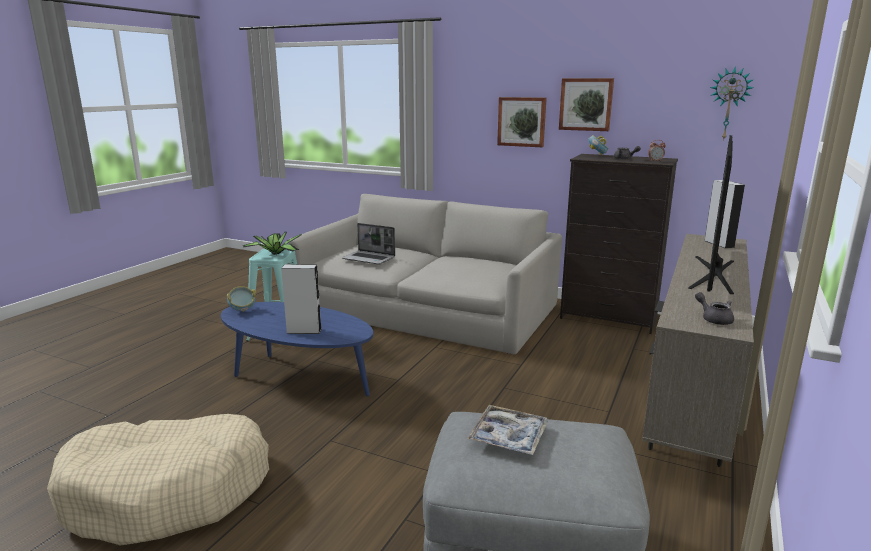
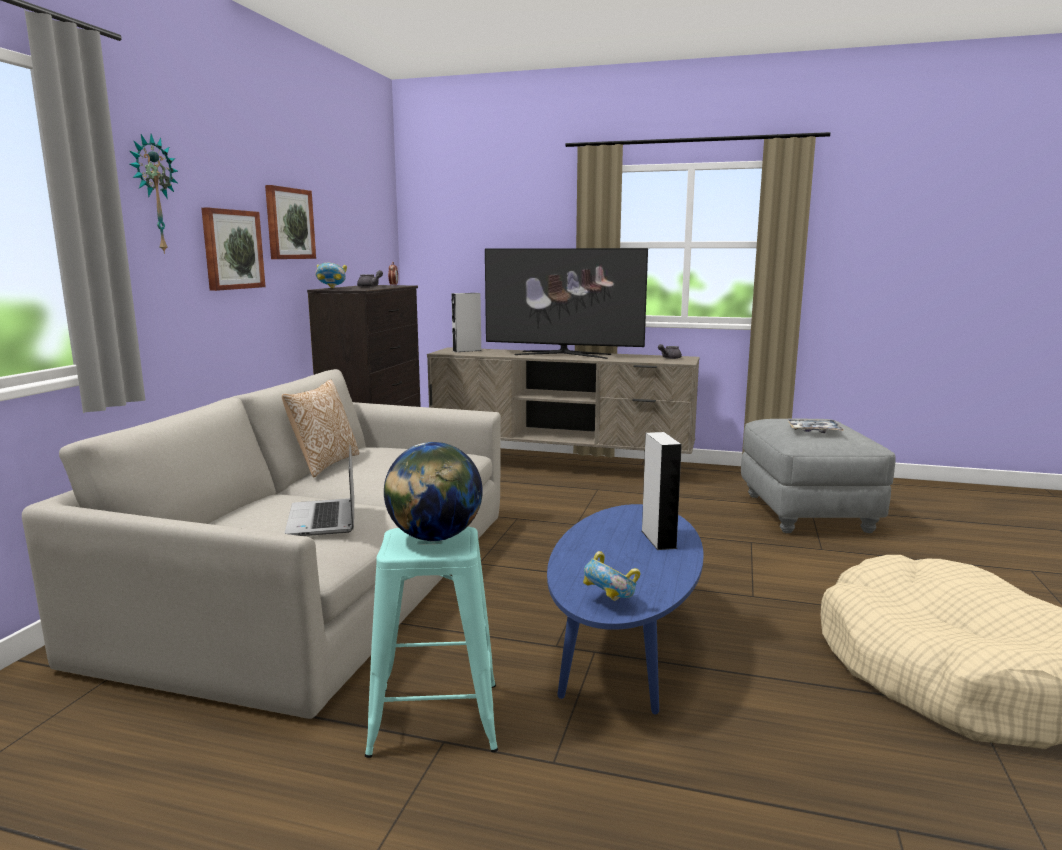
camera: 100 degrees left, 5 degrees down
potted plant [243,232,302,255] -> globe [384,442,483,542]
laptop [342,223,395,265] -> laptop turned 150 degrees clockwise [285,445,354,536]
wall clock [710,68,753,141] -> wall clock moved to [130,134,178,254]
none -> pillow [282,379,359,477]

